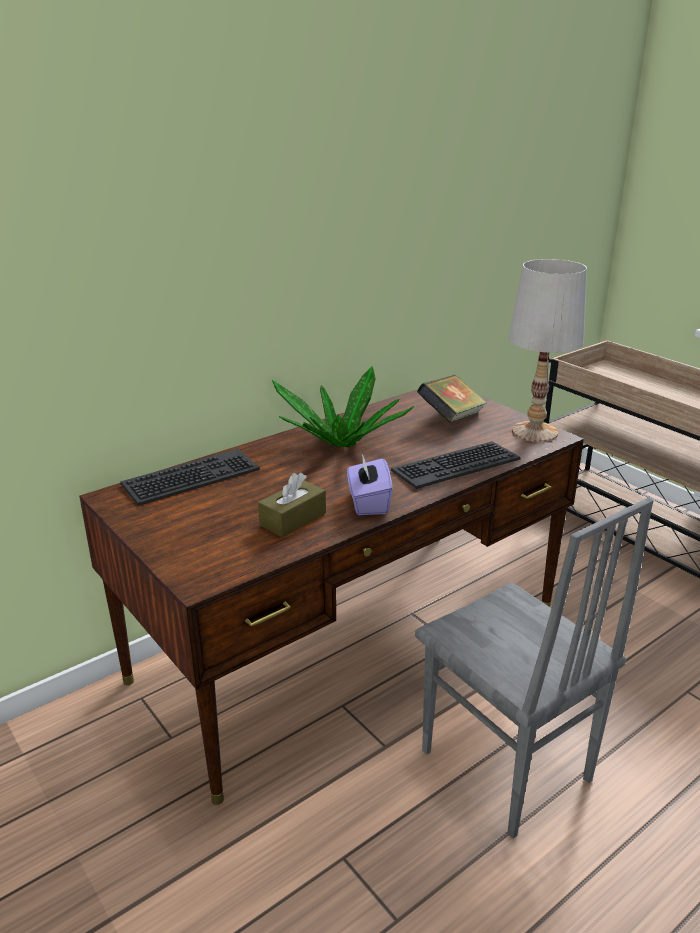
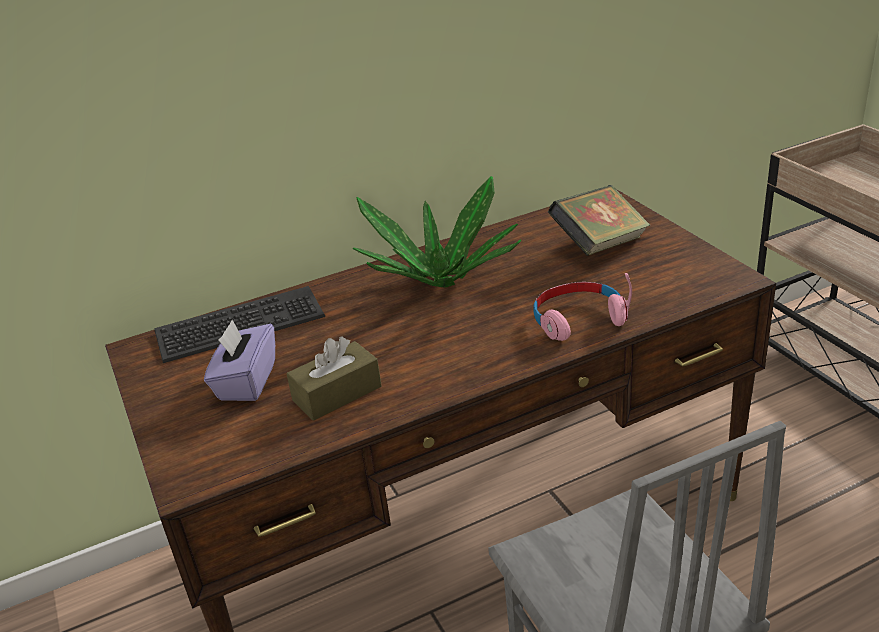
camera: 15 degrees right, 5 degrees up
purple tissue box [347,454,393,515] -> purple tissue box moved to [204,320,275,401]
keyboard [391,441,521,489] -> pink headphones [534,273,632,341]
white table lamp [509,259,587,442] -> none

